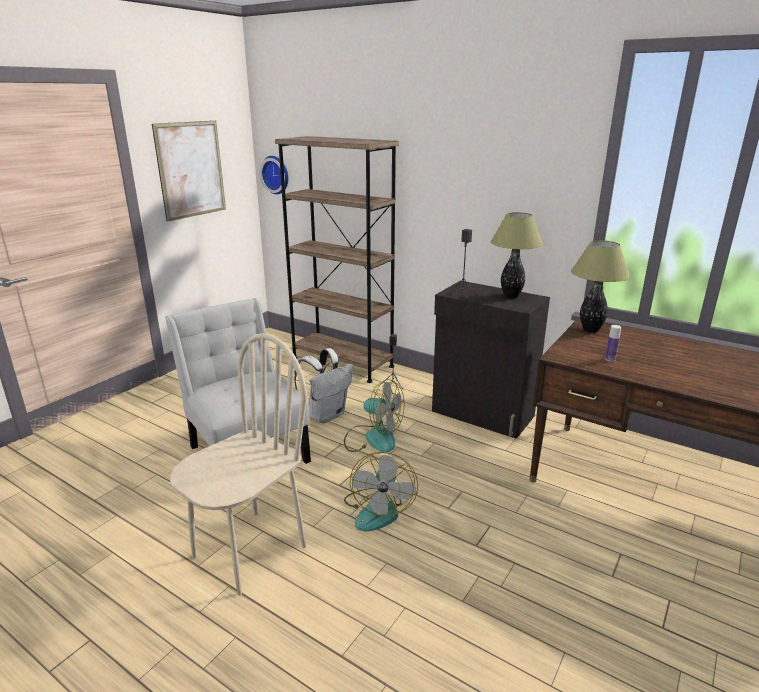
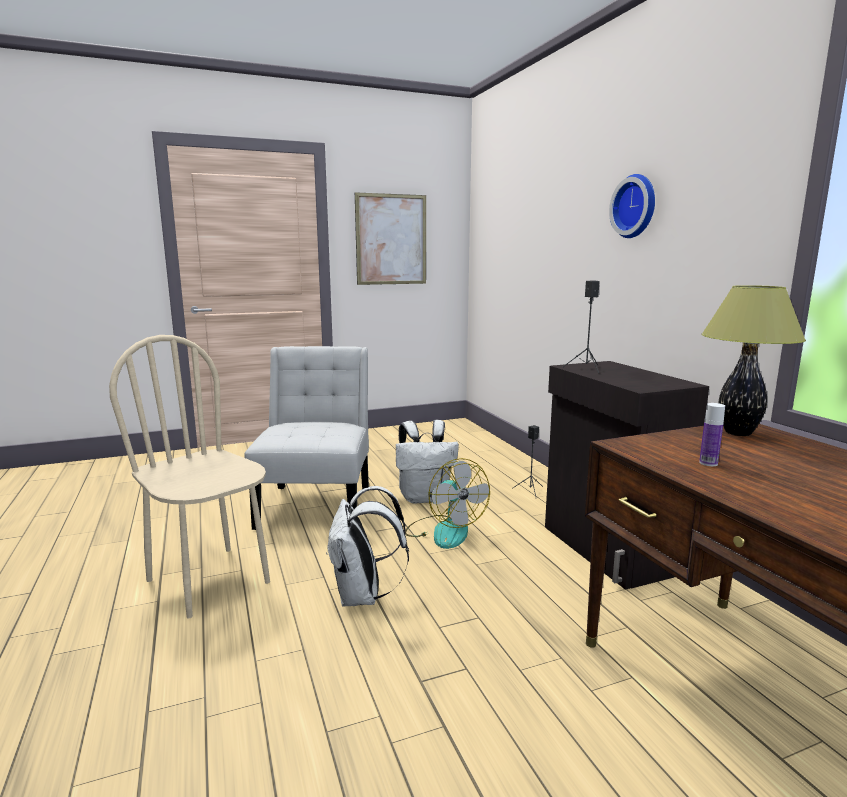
camera: 35 degrees right, 10 degrees down
beige chair [170,333,307,595] -> beige chair turned 120 degrees counterclockwise [109,335,270,619]
wall clock [260,156,289,194] -> wall clock moved to [609,174,655,238]
brown bookcase [275,136,399,383] -> none
fan [344,452,418,531] -> white backpack [326,486,409,607]
table lamp [491,212,543,298] -> none

